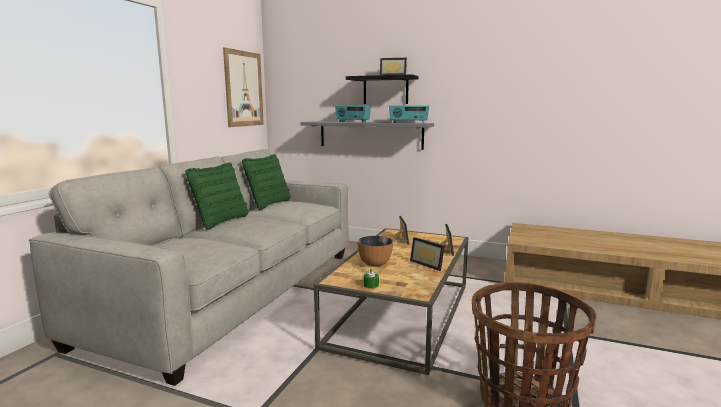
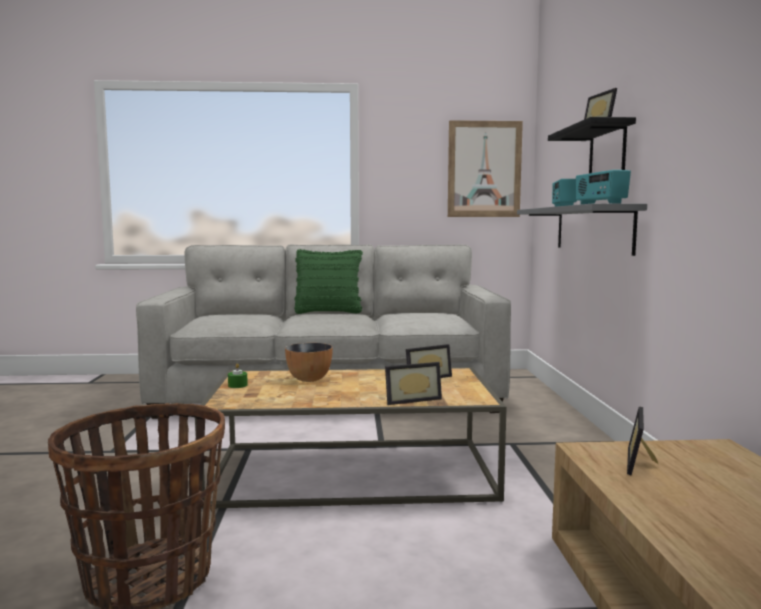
camera: 65 degrees right, 5 degrees down
green pillow [242,154,291,210] -> none
picture frame [410,237,445,271] -> picture frame moved to [627,406,658,475]

